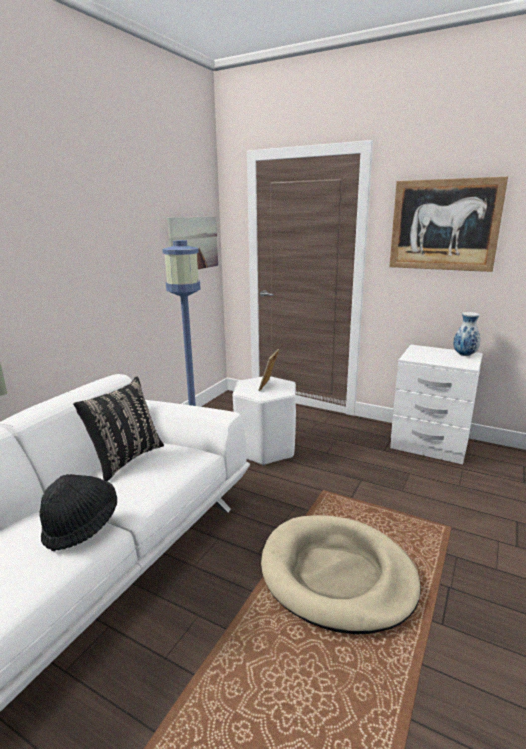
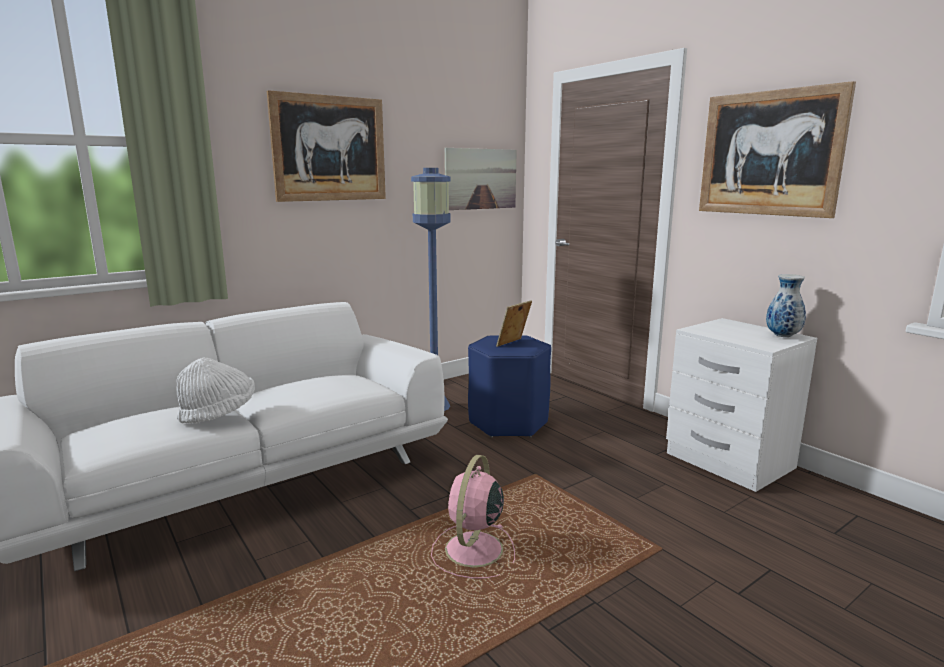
camera: 25 degrees right, 5 degrees down
black hat [40,474,117,551] -> white hat [176,358,255,423]
black pillow [73,377,164,481] -> none
white stool [233,376,296,466] -> blue stool [468,335,551,438]
beige dog bed [261,515,421,635] -> pink fan [431,455,515,578]
none -> picture [267,90,386,202]

